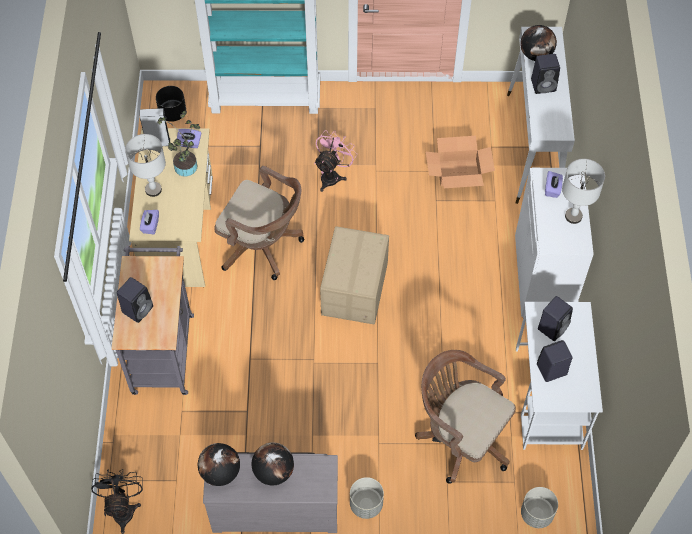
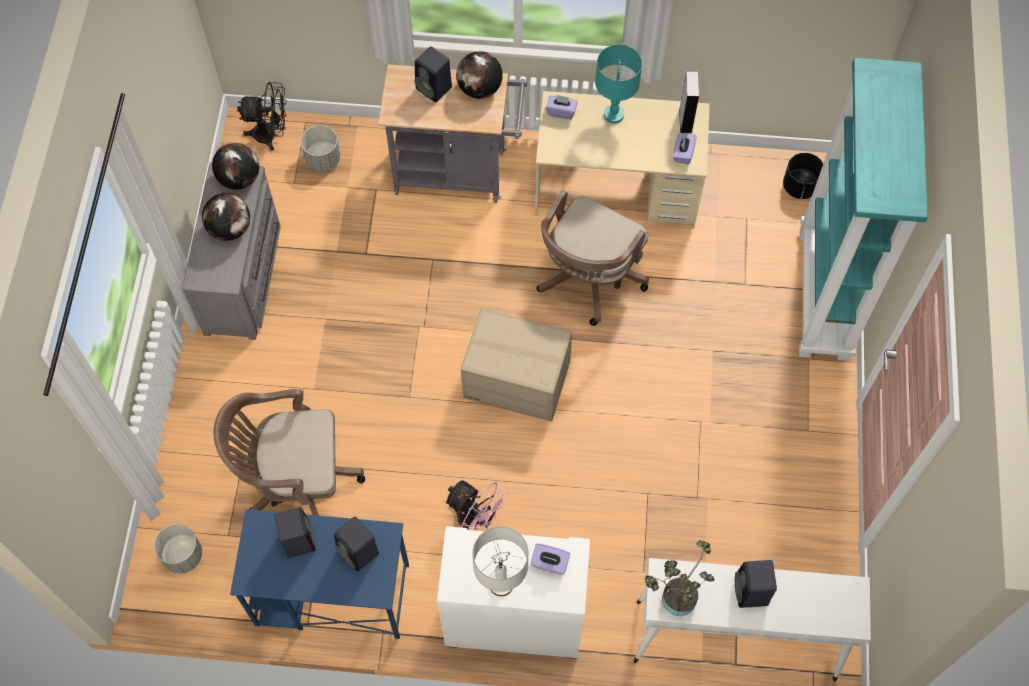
camera: 95 degrees right, 5 degrees up
grey table lamp [125,134,166,197] -> turquoise table lamp [595,44,642,124]
potted plant [157,110,200,176] -> potted plant moved to [645,540,715,616]
pink fan [314,130,357,192] -> pink fan moved to [444,480,508,531]
grey planter [350,477,384,519] -> grey planter moved to [301,125,340,171]
brown office chair [415,350,516,484] -> brown office chair turned 135 degrees counterclockwise [214,389,365,516]
cardboard box [426,136,495,188] -> none
white desk [516,302,603,450] -> blue desk [230,509,409,639]
globe [520,25,557,61] -> globe moved to [456,51,503,99]

